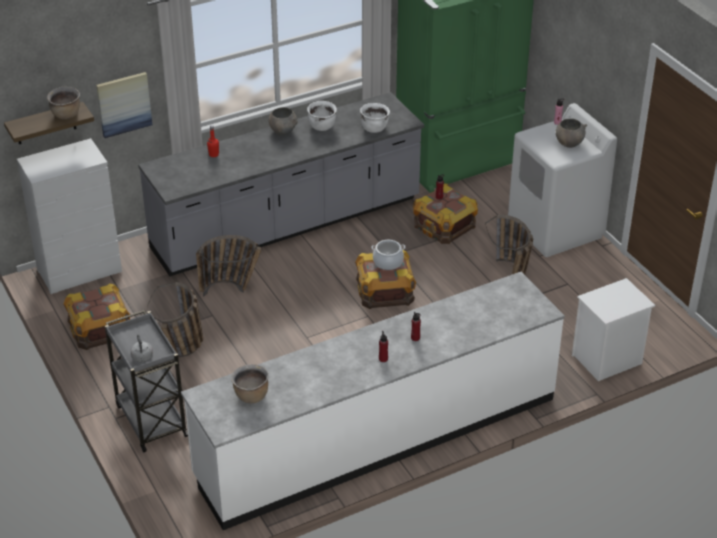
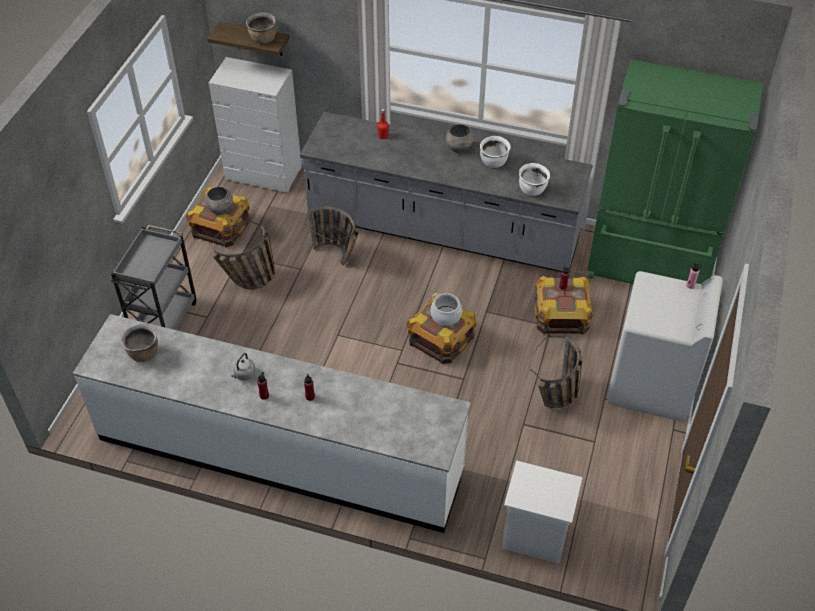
camera: 45 degrees right, 10 degrees up
picture [96,72,152,138] -> none
grey kettle [131,335,153,363] -> grey kettle moved to [231,353,256,380]
grey bowl [556,119,587,148] -> grey bowl moved to [205,187,233,215]

